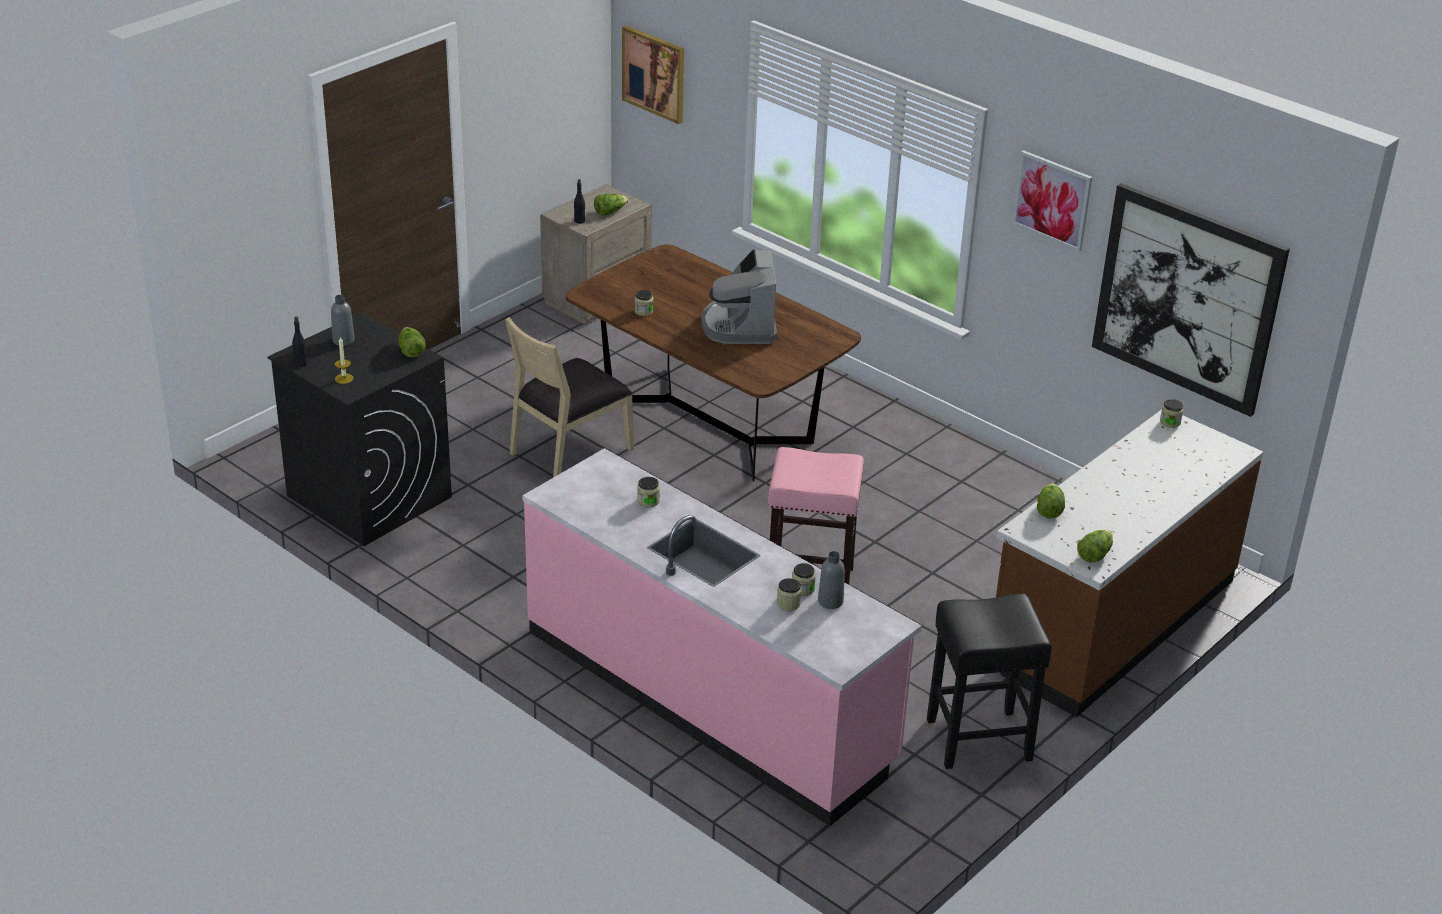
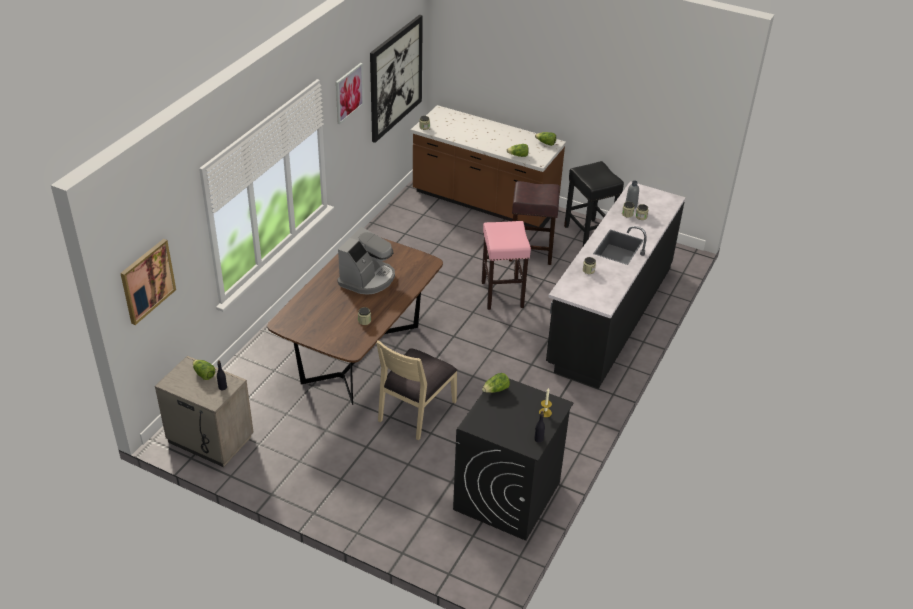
camera: 105 degrees left, 5 degrees up
grey bottle [331,295,355,346] -> none
beige chair [505,317,634,478] -> beige chair turned 90 degrees clockwise [376,340,457,440]
pink counter [522,448,922,826] -> black counter [546,181,686,389]
coffee machine [701,249,777,344] -> coffee machine turned 45 degrees counterclockwise [337,227,395,295]
none -> brown stool [509,181,560,265]

